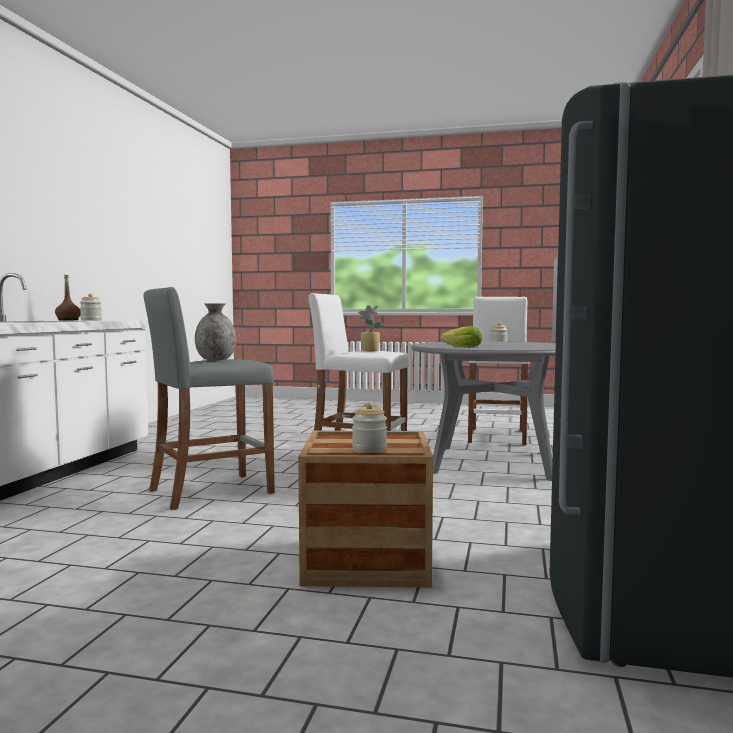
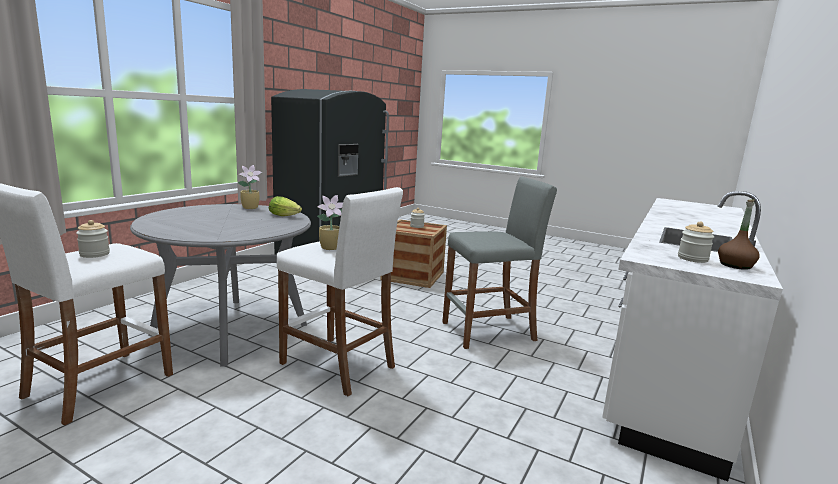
camera: 165 degrees left, 10 degrees up
grey vase [195,303,236,360] -> none
none -> potted plant [238,165,262,209]

